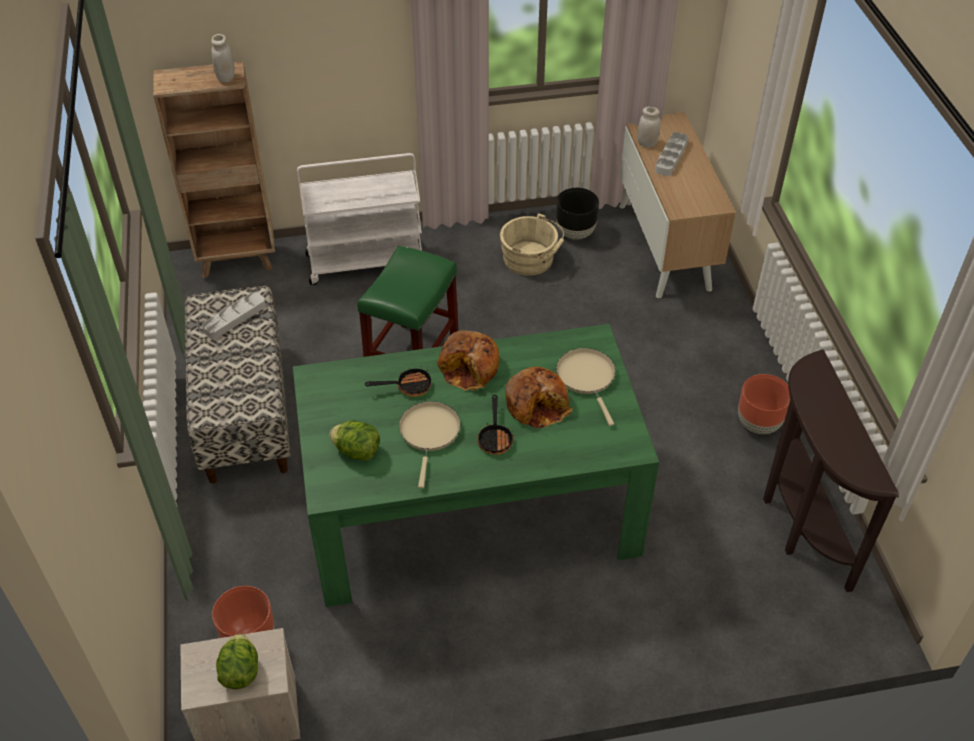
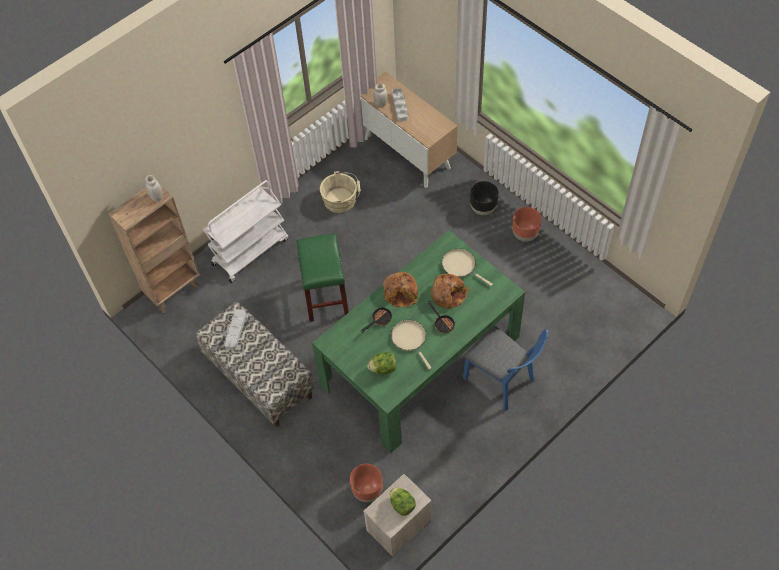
camera: 30 degrees left, 10 degrees up
black planter [556,188,599,240] -> black planter moved to [470,181,498,215]
brown console table [763,350,899,592] -> none
none -> blue chair [463,325,548,411]

